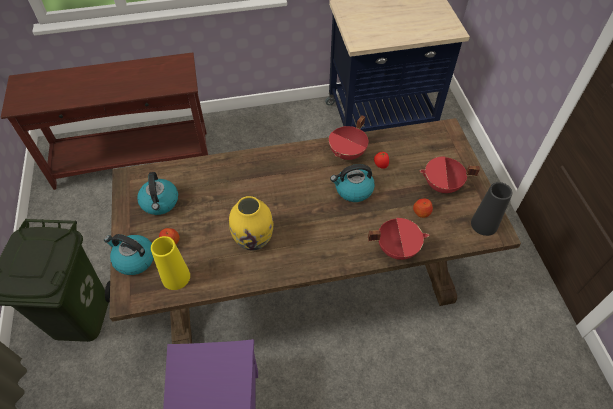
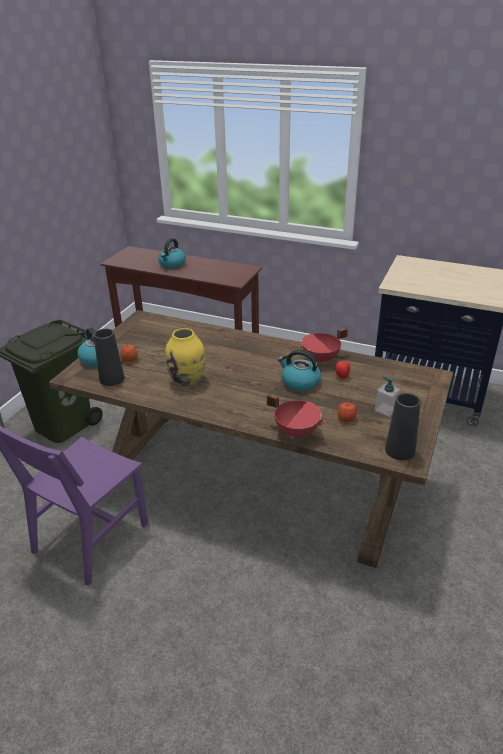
camera: 35 degrees right, 20 degrees down
kettle [137,172,178,215] -> kettle moved to [158,238,186,268]
yellow vase [151,236,190,290] -> black vase [94,329,125,386]
red cooking pot [420,157,480,193] -> soap dispenser [375,376,401,417]

